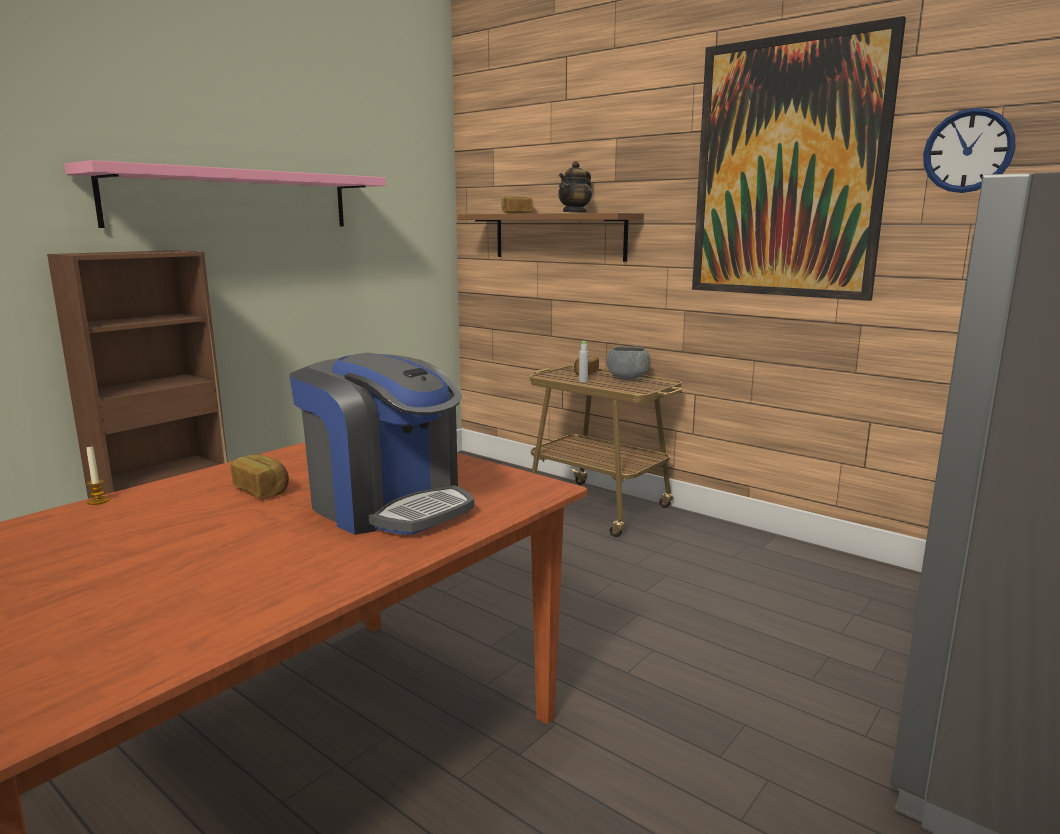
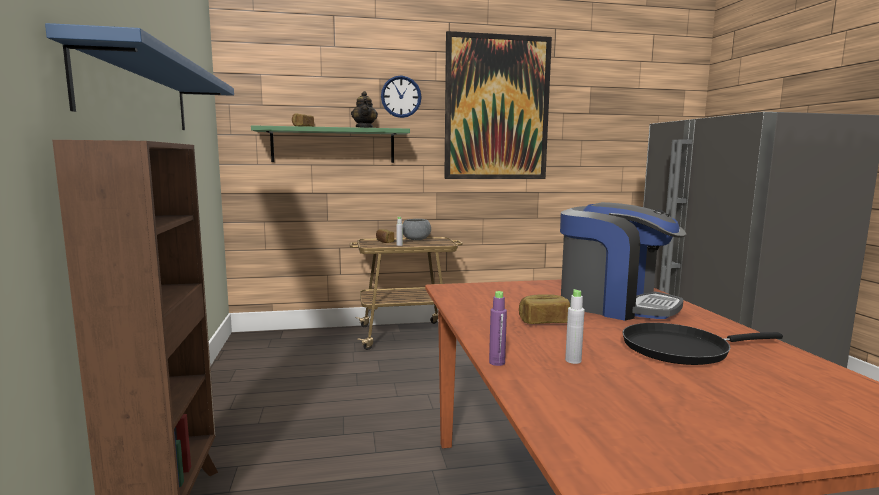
camera: 50 degrees left, 5 degrees down
pink shelf [64,160,386,228] -> blue shelf [45,23,234,130]
candle [87,445,110,505] -> purple bottle [489,291,507,366]
coffee machine [289,353,474,535] -> coffee machine turned 45 degrees clockwise [560,202,686,321]
brown shelf [458,213,644,262] -> green shelf [251,125,410,163]
wall clock [923,108,1015,193] -> wall clock moved to [381,75,422,118]
none -> grey bottle [565,289,585,364]
none -> black frying pan [622,323,783,365]

